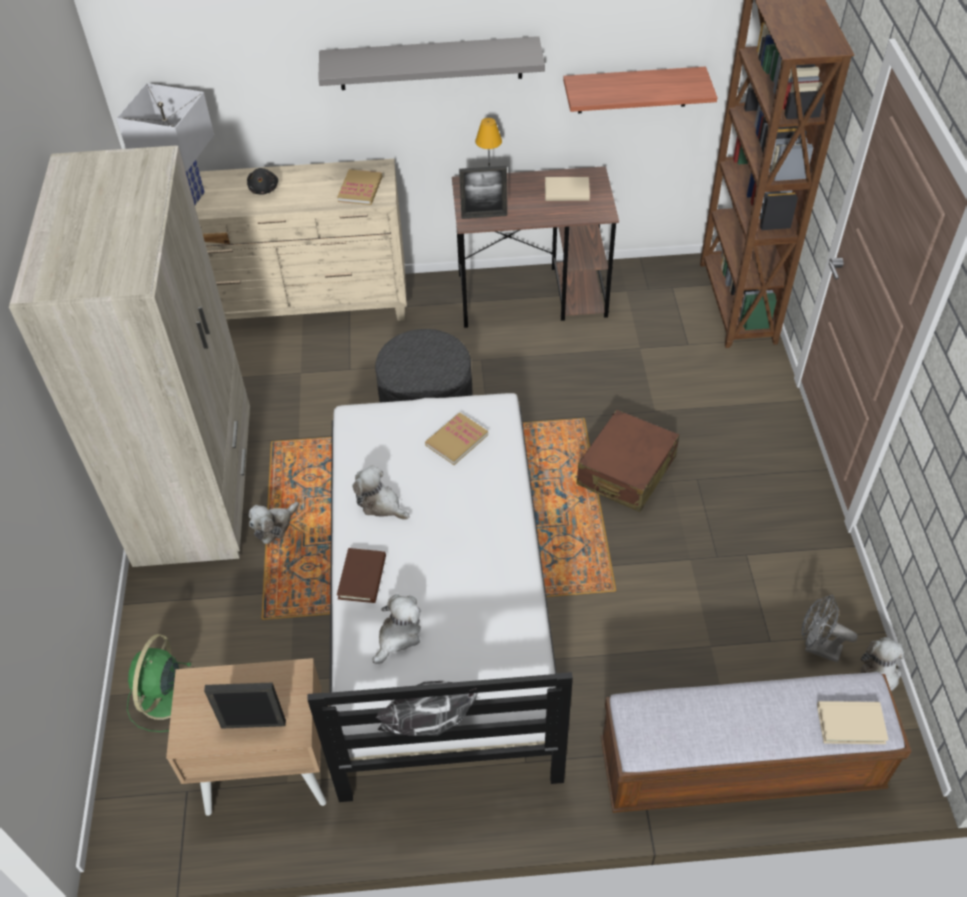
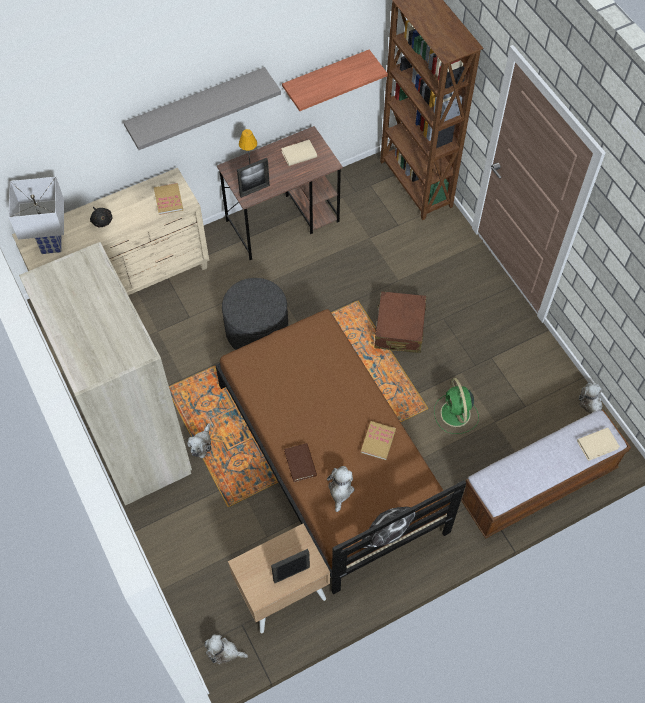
camera: 25 degrees left, 10 degrees up
green fan [127,634,191,732] -> green fan moved to [434,378,479,434]
white bed [308,393,573,802] -> brown bed [216,309,466,594]
plush toy [352,466,410,520] -> plush toy moved to [204,635,248,664]
book [425,413,488,465] -> book moved to [361,421,396,460]
grey fan [802,595,857,663] -> none

